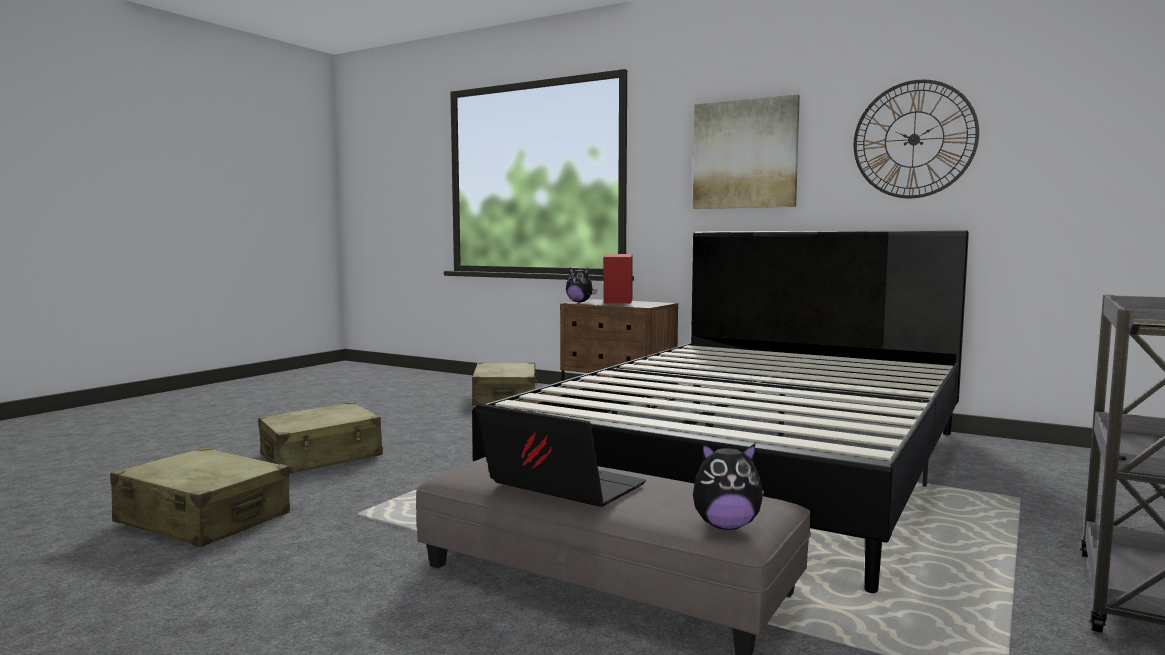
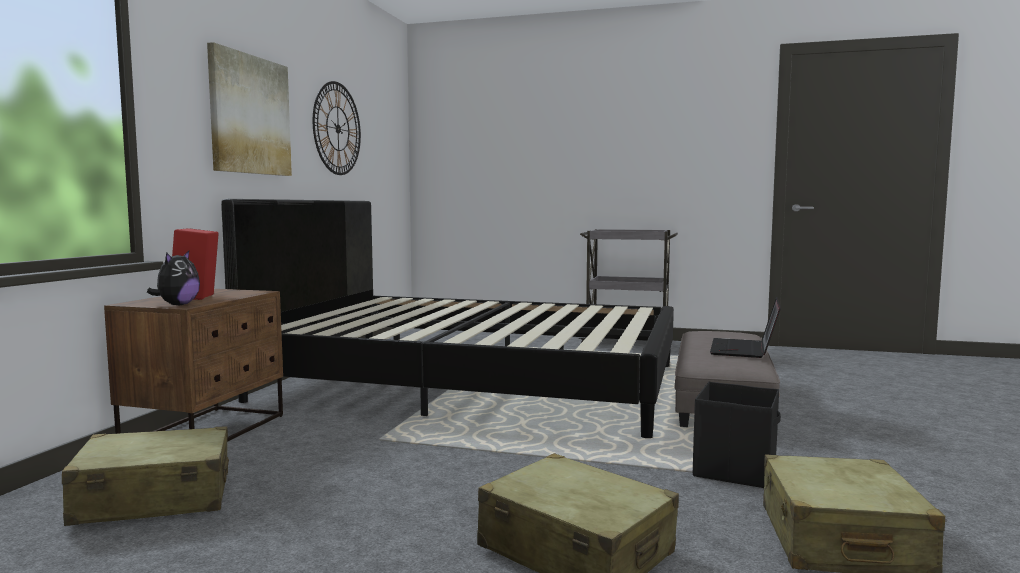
camera: 105 degrees left, 0 degrees up
plush toy [693,443,764,530] -> none
none -> black storage box [693,382,781,488]

